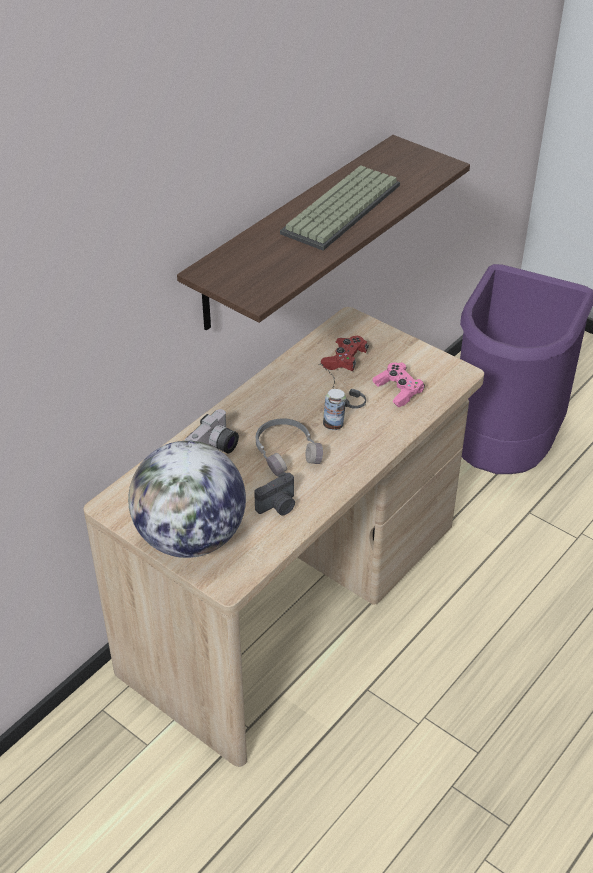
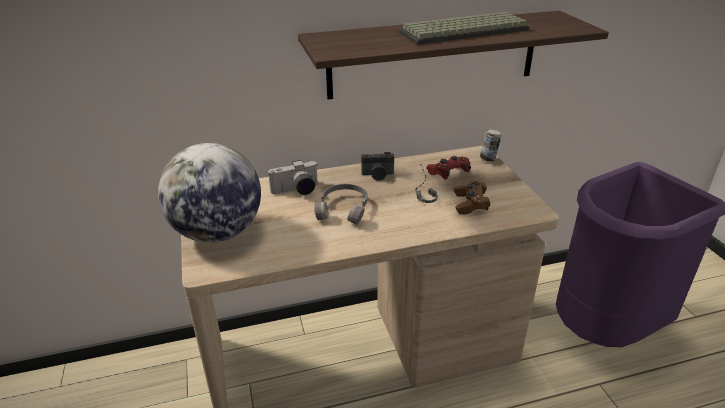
camera: 35 degrees right, 10 degrees down
camera [254,472,295,515] -> camera moved to [361,152,394,180]
can [323,389,346,430] -> can moved to [480,130,501,162]
pink game controller [372,362,425,408] -> brown game controller [454,180,491,215]

